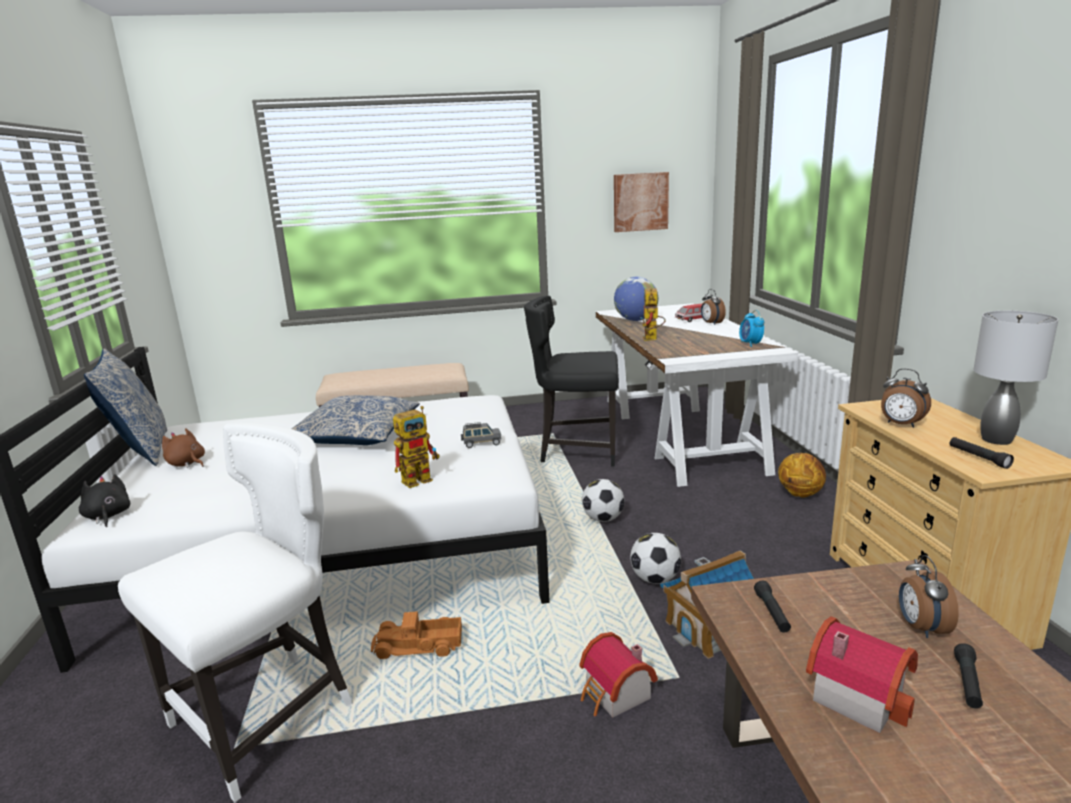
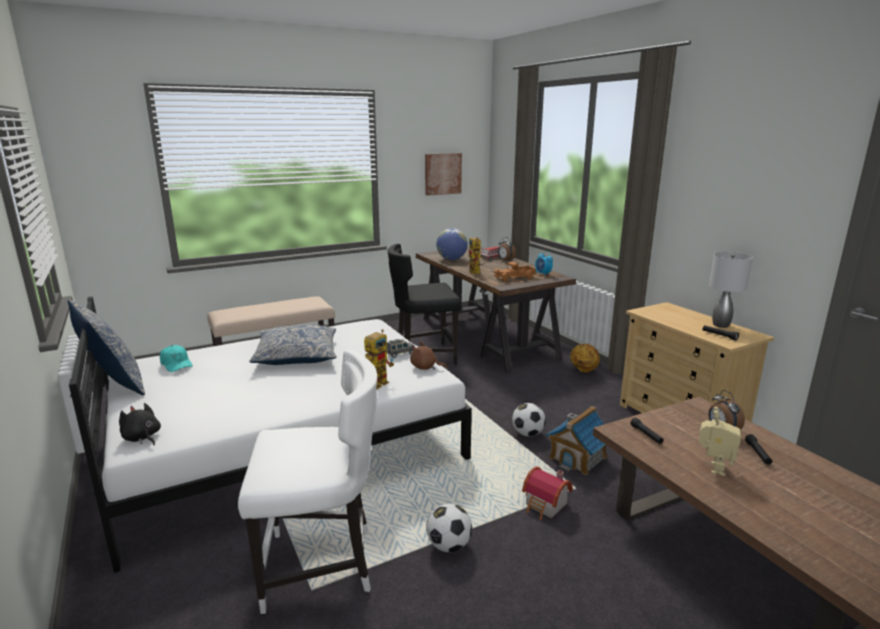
camera: 20 degrees left, 0 degrees up
white chair [118,422,353,803] -> white chair turned 60 degrees clockwise [238,349,377,614]
brown plush toy [162,428,205,468] -> brown plush toy moved to [410,341,447,370]
toy truck [371,611,462,659] -> toy truck moved to [494,262,536,281]
football [582,479,625,522] -> football moved to [426,504,472,552]
white desk [596,303,798,487] -> brown desk [416,247,576,374]
toy house [806,616,918,733] -> toy robot [699,407,741,476]
alarm clock [881,368,931,428] -> none
none -> turquoise cap [160,345,193,372]

